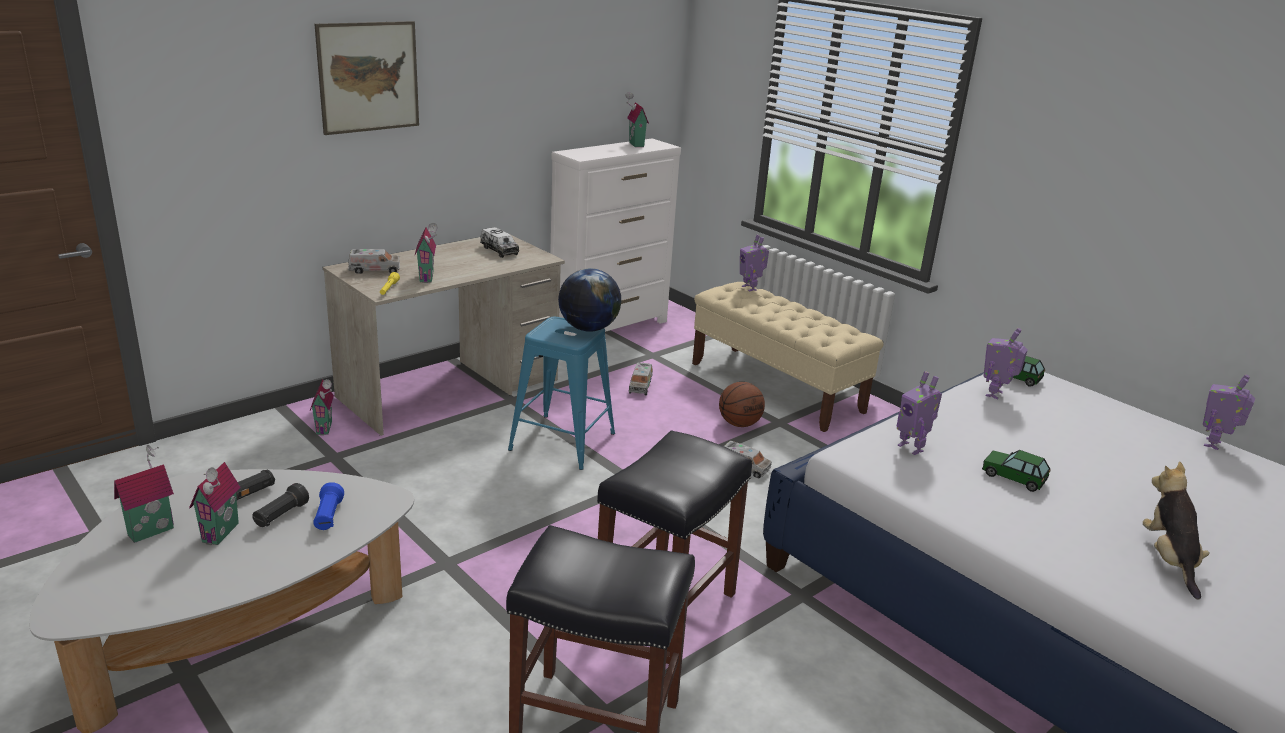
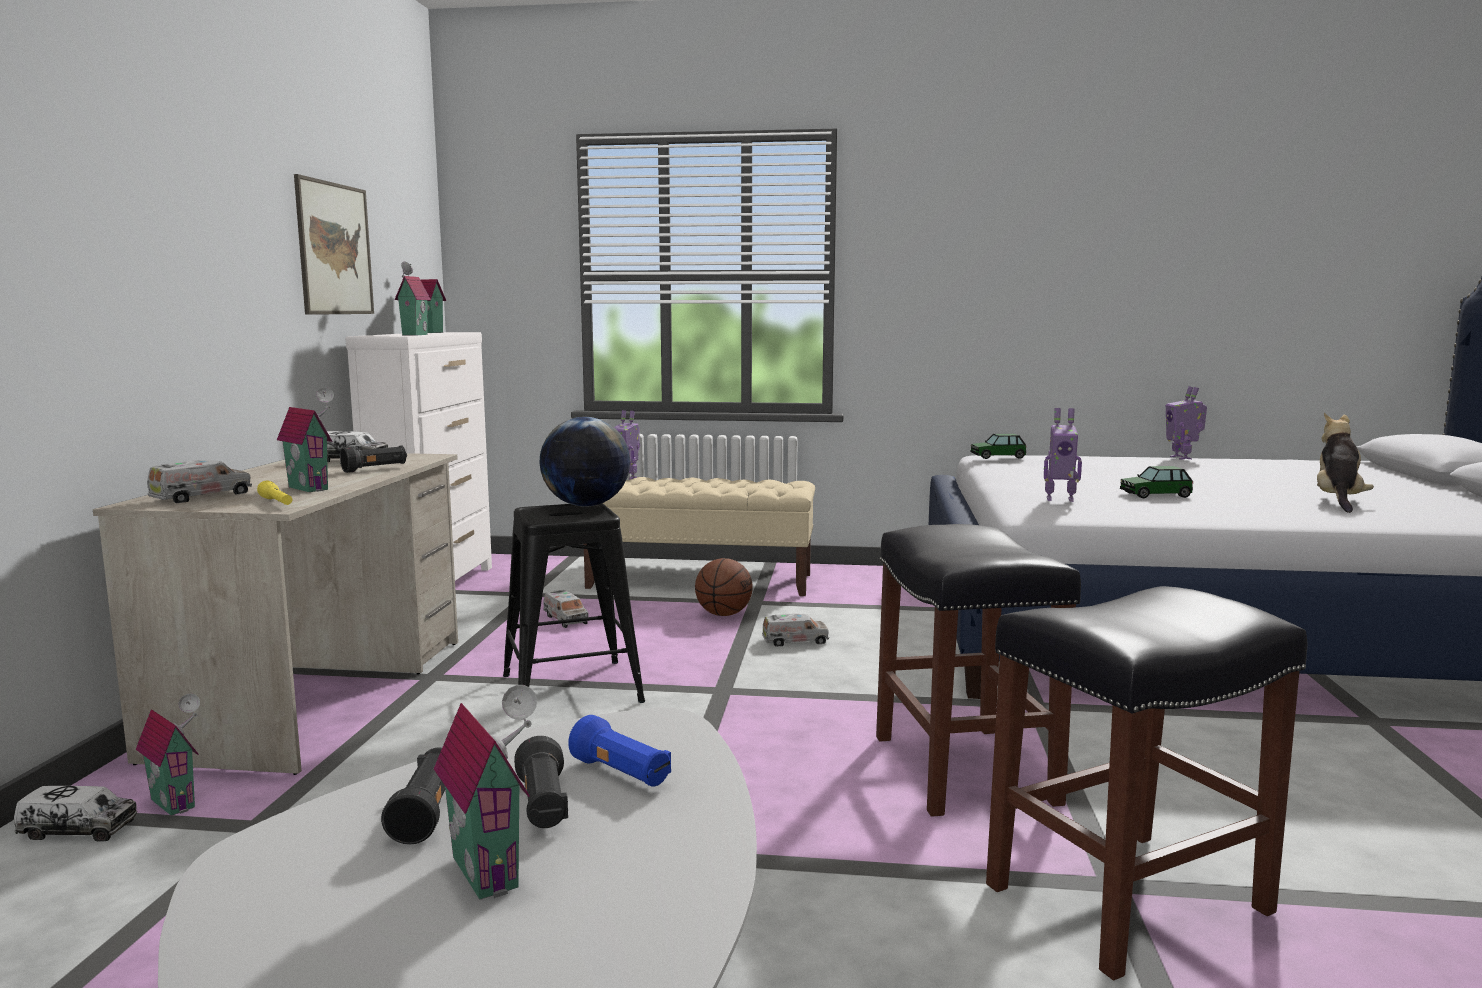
camera: 40 degrees left, 15 degrees down
toy house [114,445,174,543] -> toy house moved to [395,261,431,336]
picture [314,21,419,135] -> picture moved to [294,174,374,315]
blue stool [508,317,615,470] -> black stool [503,504,645,720]
toy robot [984,328,1028,399] -> none
plush toy [1143,461,1210,600] -> plush toy turned 60 degrees clockwise [1317,413,1374,513]
none -> toy truck [14,786,137,842]
none -> black flashlight [340,445,407,473]

